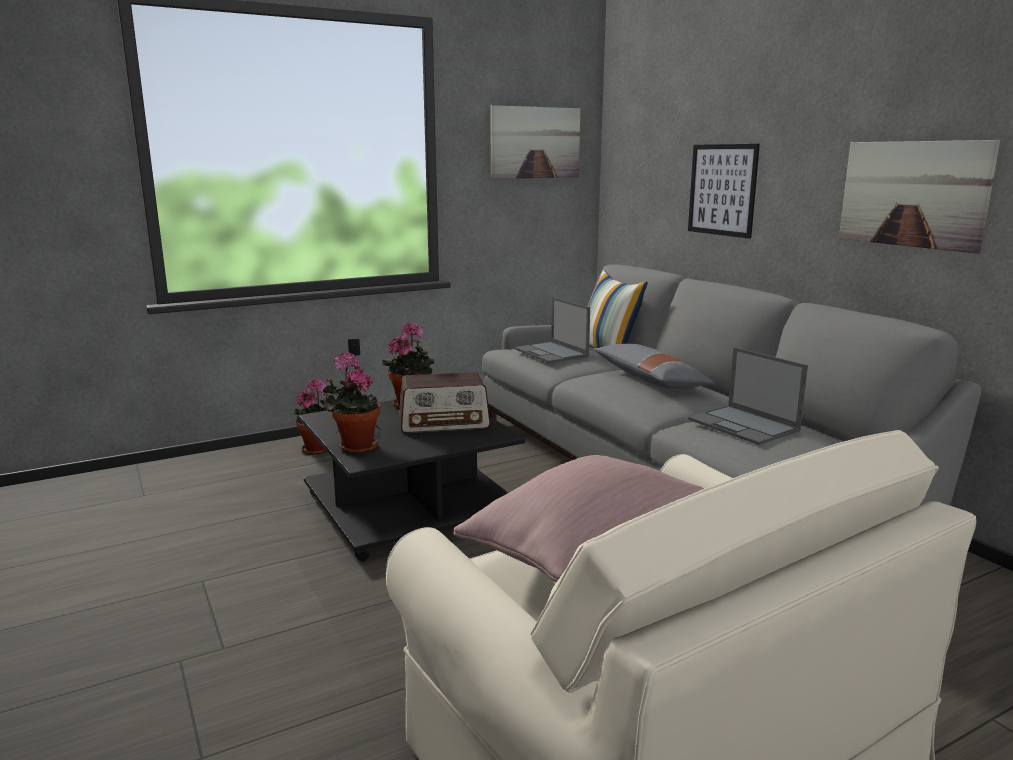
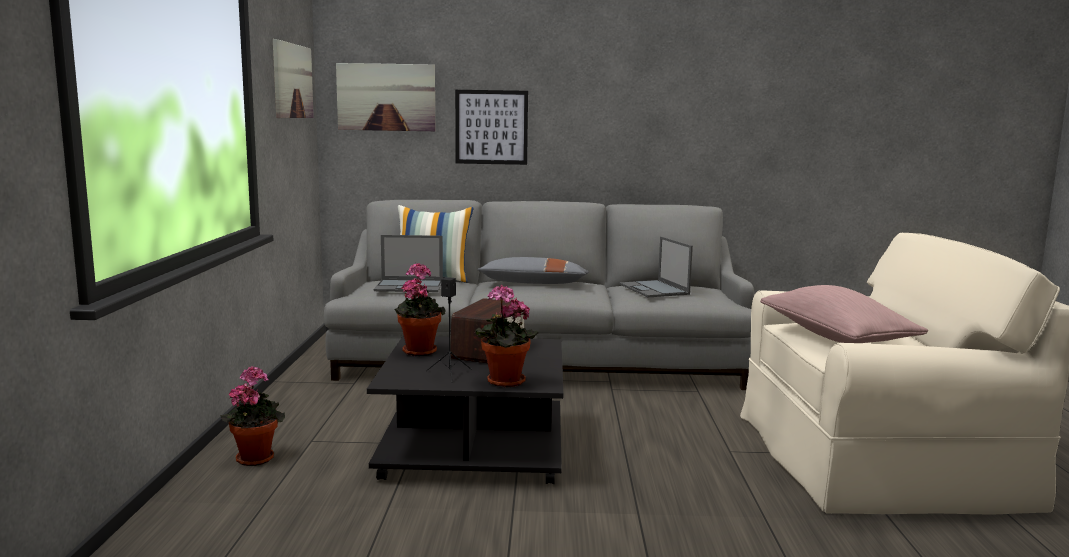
camera: 60 degrees left, 5 degrees down
laptop [688,347,808,445] -> laptop turned 75 degrees clockwise [619,236,693,297]
picture [839,140,1000,254] -> picture moved to [336,63,435,131]

